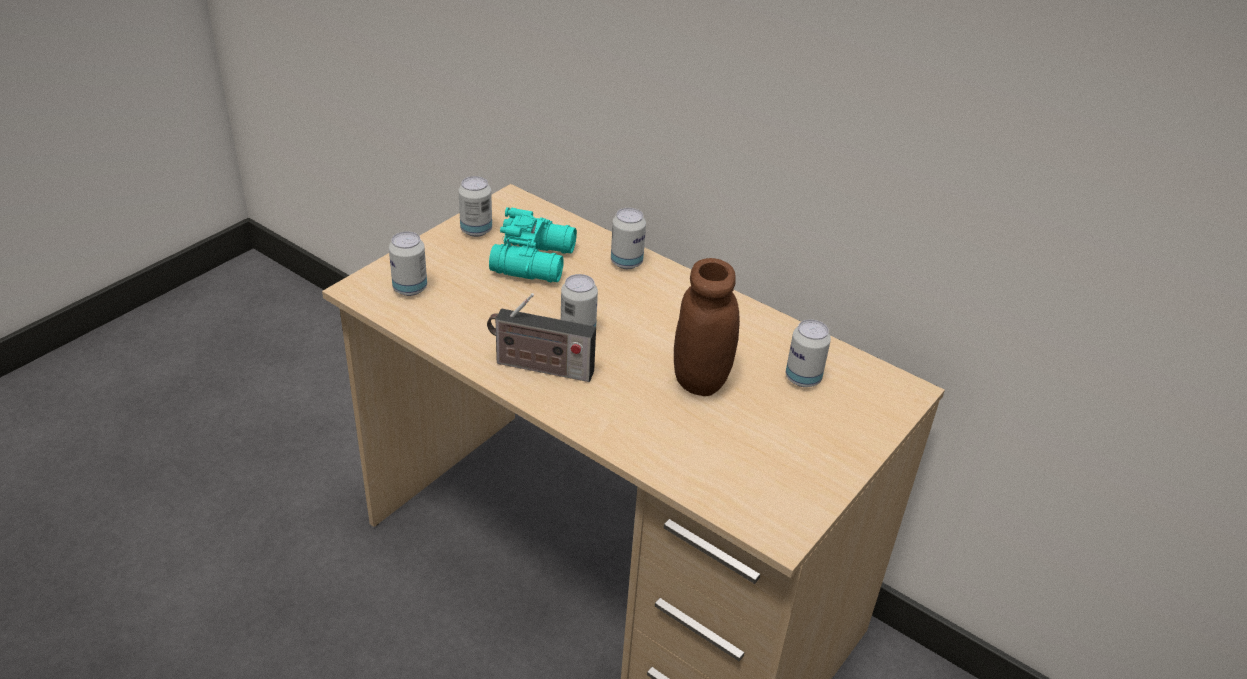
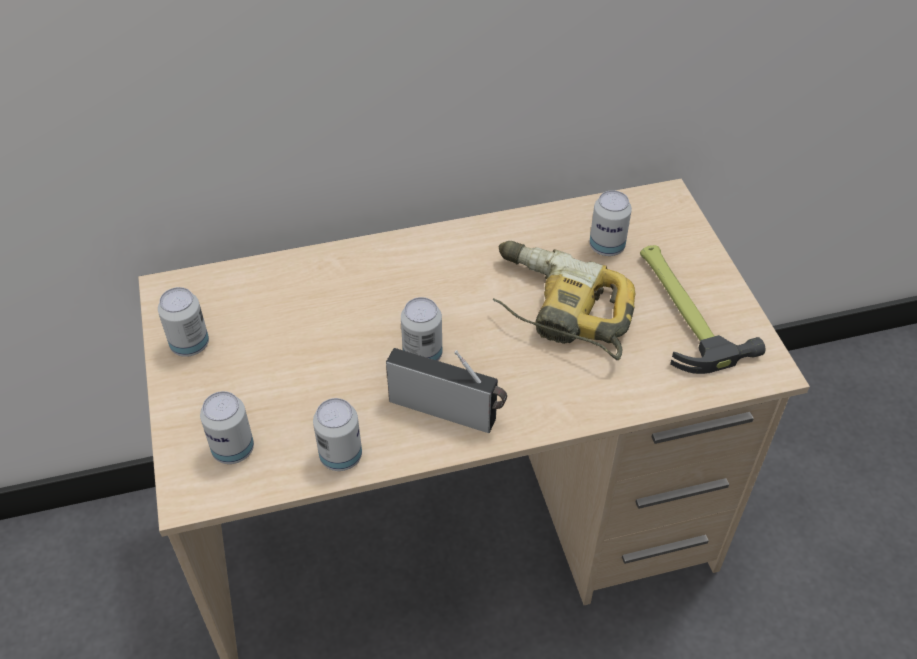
camera: 50 degrees left, 10 degrees up
radio [487,293,596,382] -> radio turned 120 degrees counterclockwise [386,348,507,433]
turquoise binoculars [489,207,577,282] -> none
can [611,208,646,269] -> can moved to [313,398,362,471]
brown jar [674,258,740,396] -> power drill [493,241,636,360]
none -> hammer [640,245,765,374]

